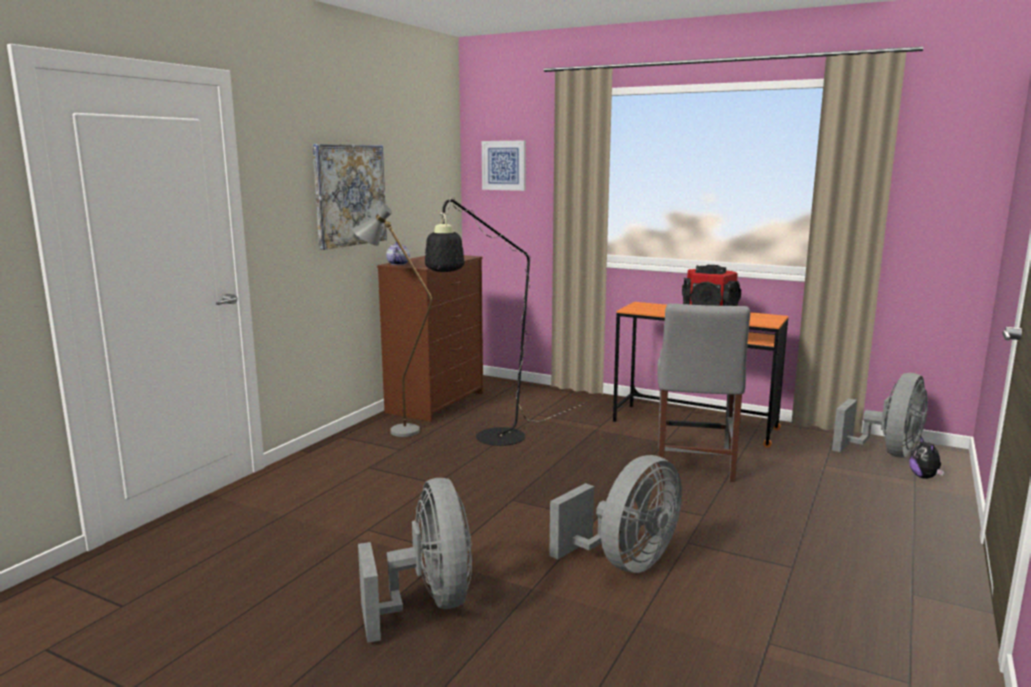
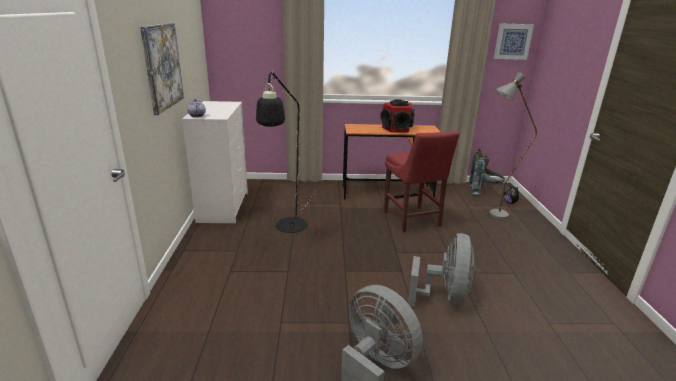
camera: 30 degrees left, 10 degrees up
grey floor lamp [352,203,432,437] -> grey floor lamp moved to [490,72,537,219]
brown dresser [377,255,483,422] -> white dresser [182,101,248,223]
picture [482,141,526,191] -> picture moved to [494,23,534,60]
grey chair [657,303,750,482] -> red chair [384,130,460,232]
grey fan [832,373,928,458] -> grey backpack [469,148,505,195]

